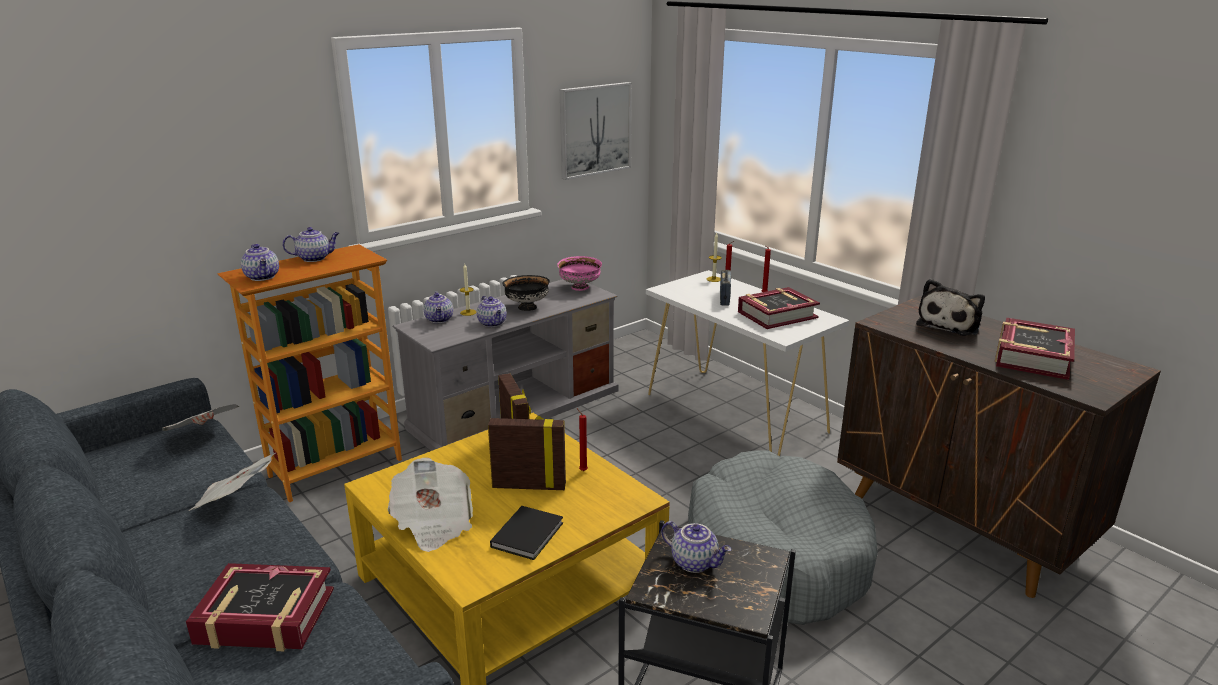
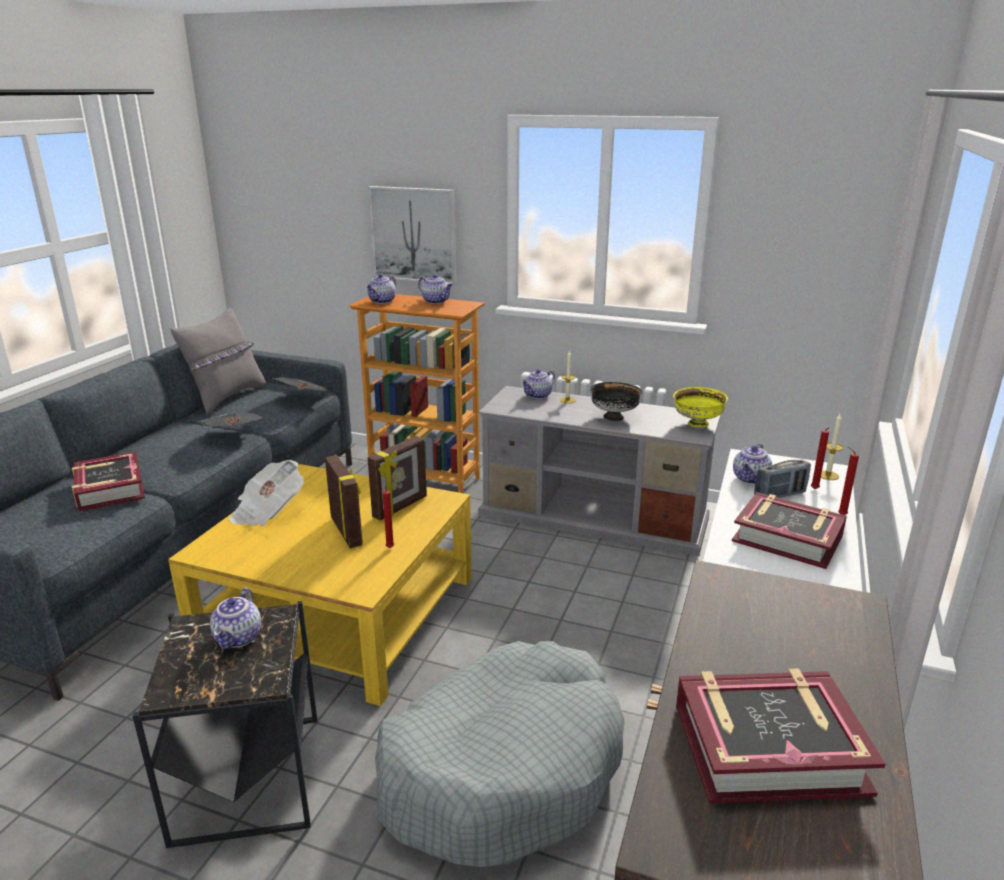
camera: 60 degrees right, 0 degrees up
teapot [477,296,507,327] -> teapot moved to [733,443,772,484]
black book [490,506,563,560] -> none
pink bowl [557,256,602,291] -> yellow bowl [673,387,728,427]
picture [560,82,632,180] -> picture moved to [368,186,457,285]
plush toy [916,279,985,336] -> none
none -> grey pillow [170,308,266,414]

